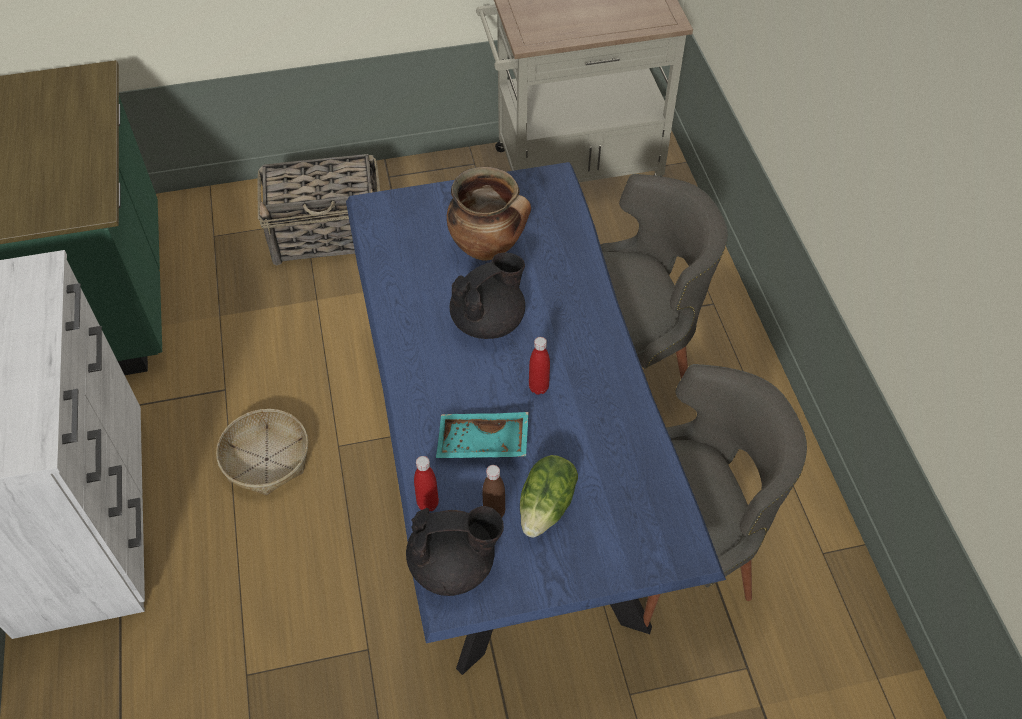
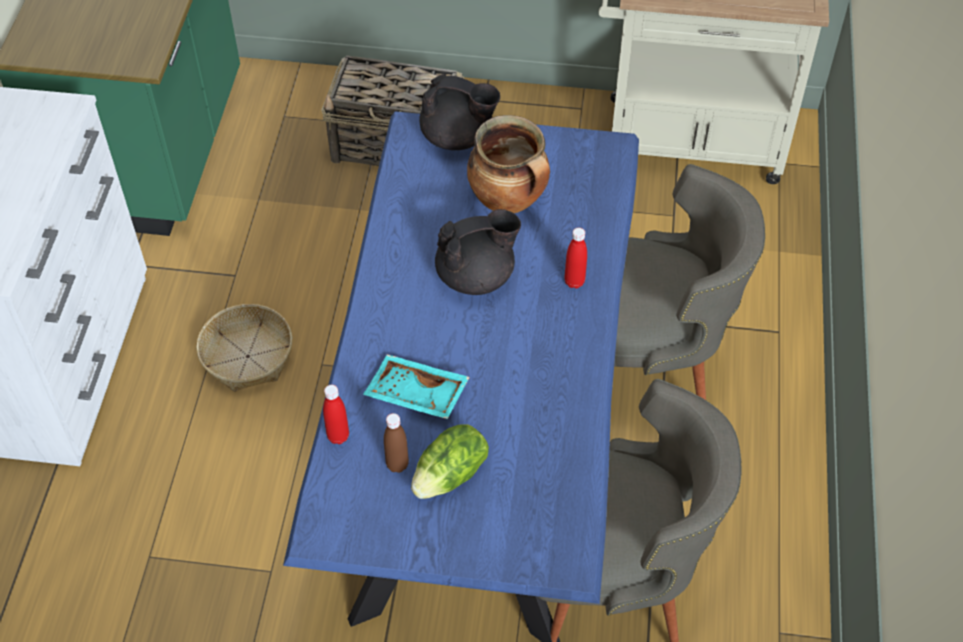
camera: 20 degrees right, 0 degrees up
black teapot [406,506,504,596] -> black teapot moved to [419,74,500,150]
red bottle [529,337,550,395] -> red bottle moved to [565,228,587,289]

